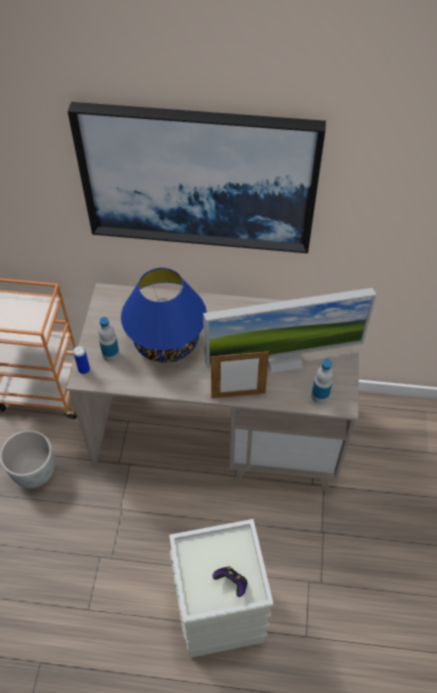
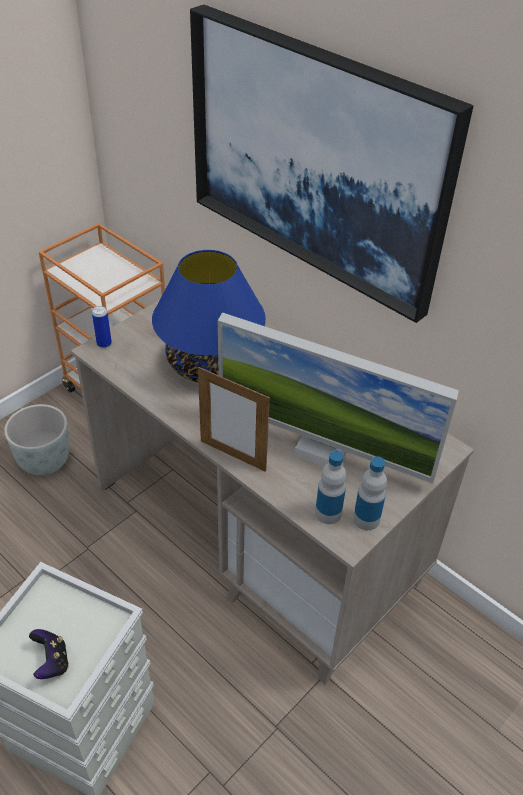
camera: 35 degrees right, 10 degrees down
bottle [98,317,120,362] -> bottle moved to [353,456,387,530]

